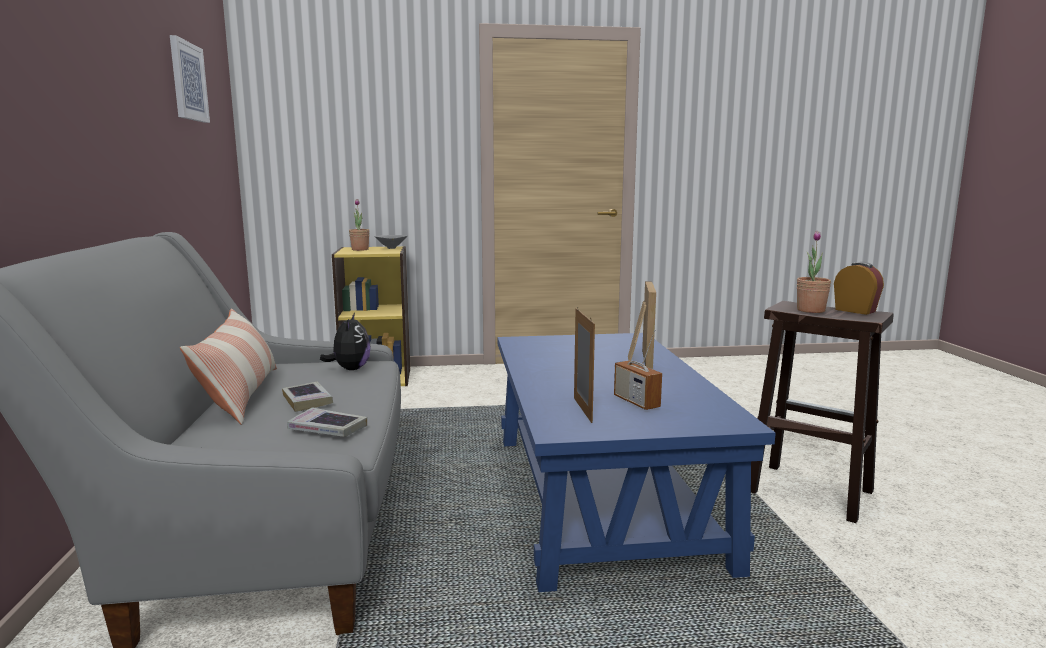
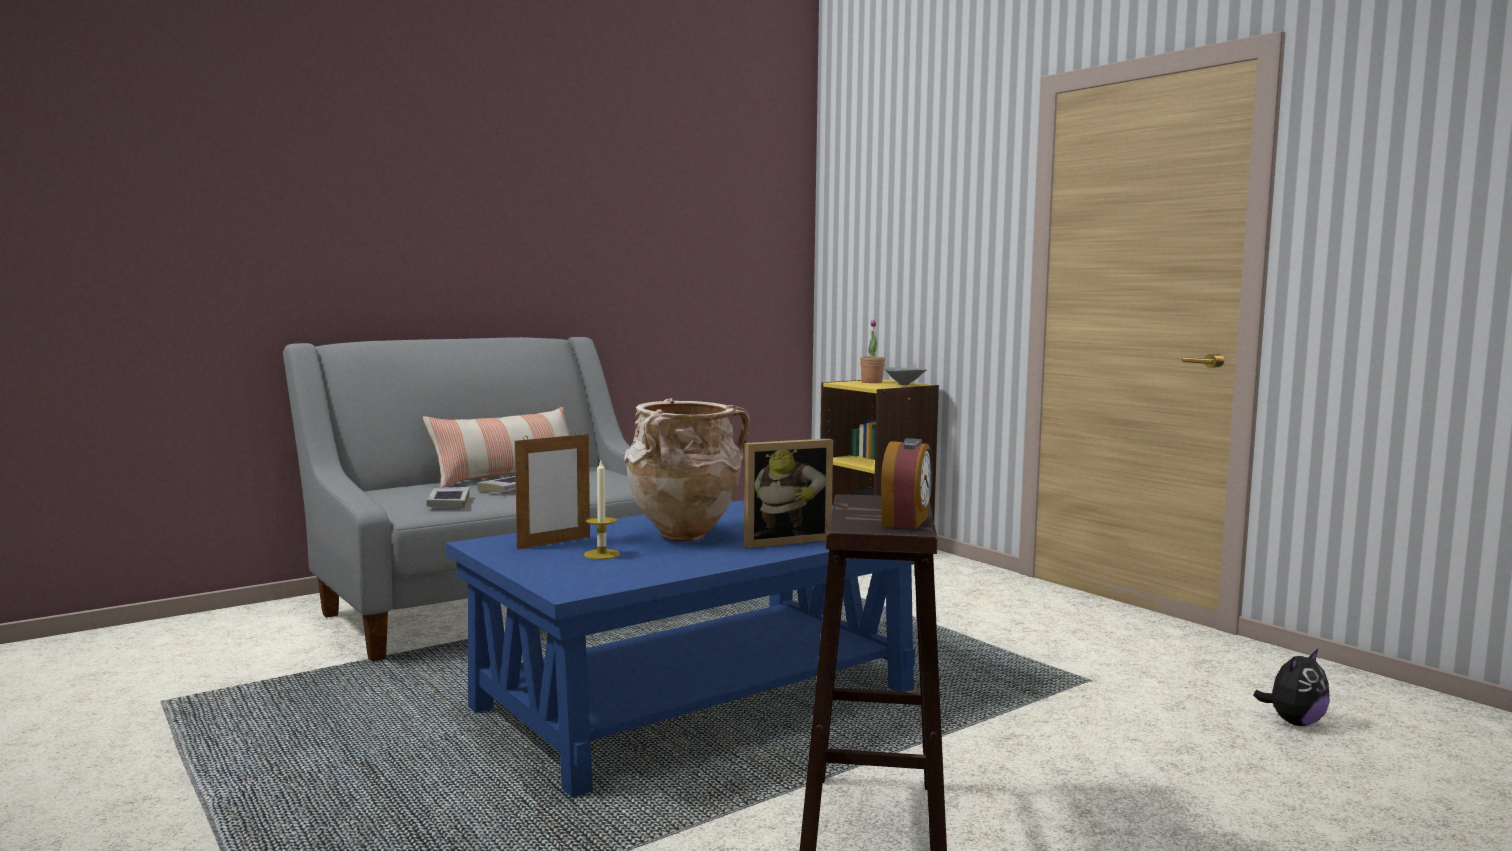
camera: 60 degrees right, 5 degrees down
picture [170,35,210,123] -> none
plush toy [320,313,370,370] -> plush toy moved to [1253,649,1330,726]
radio [614,329,662,410] -> candle [584,461,620,559]
potted plant [797,231,831,313] -> none
none -> beige vase [624,398,750,541]

